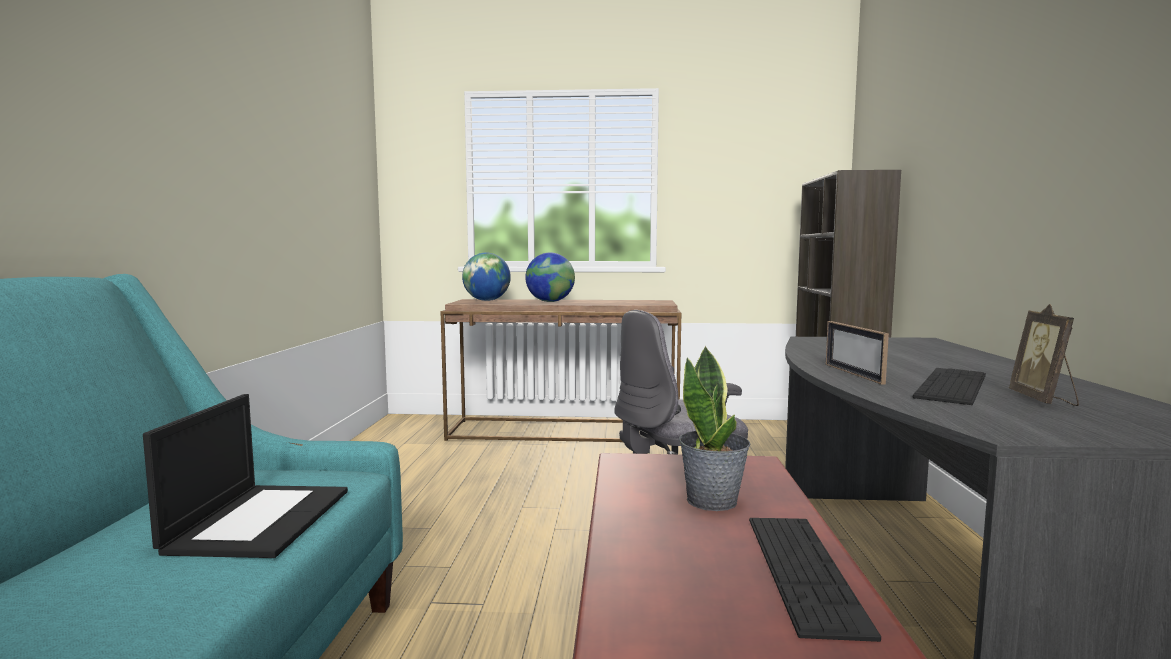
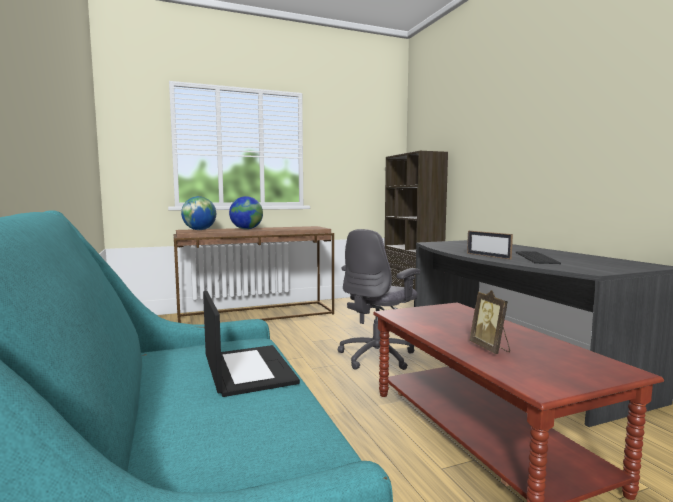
camera: 25 degrees left, 0 degrees up
potted plant [679,346,751,511] -> none
keyboard [749,518,881,642] -> none
picture frame [1009,304,1079,406] -> picture frame moved to [470,290,510,354]

